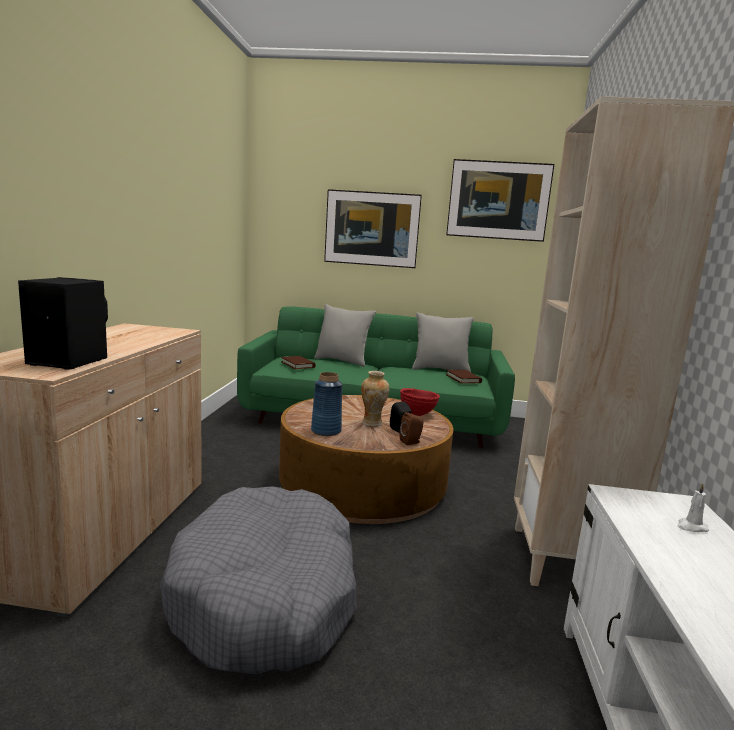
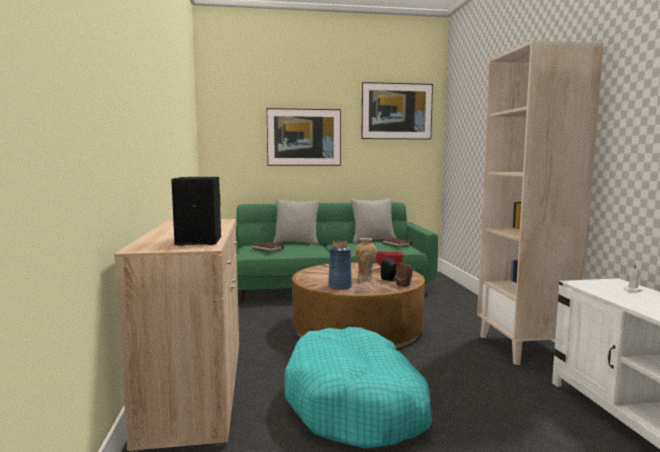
camera: 15 degrees left, 5 degrees down
grey dog bed [160,486,357,674] -> turquoise dog bed [285,327,432,448]

